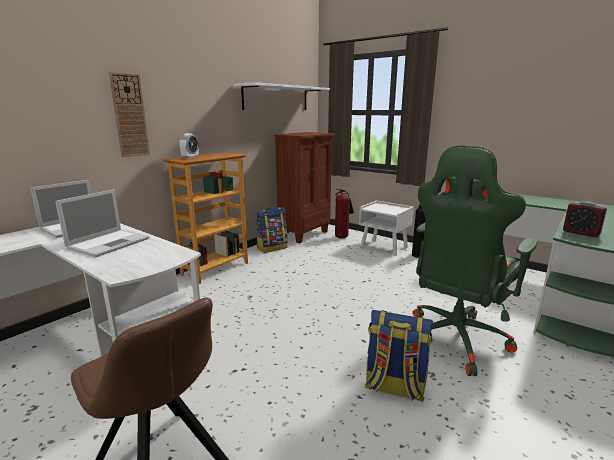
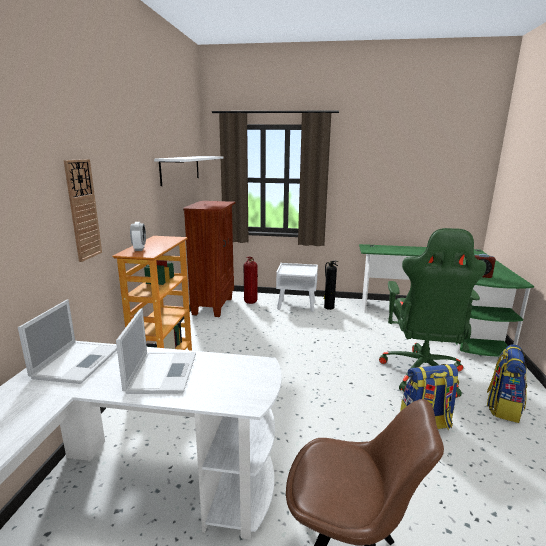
camera: 30 degrees left, 0 degrees up
backpack [256,207,288,253] -> backpack moved to [487,344,527,423]

